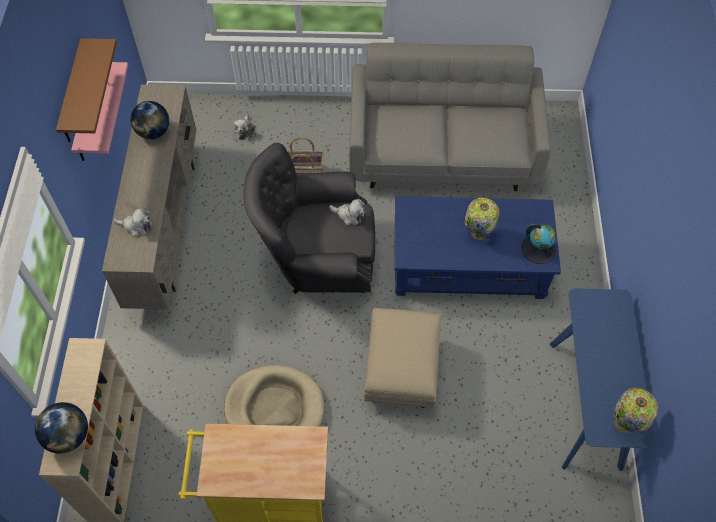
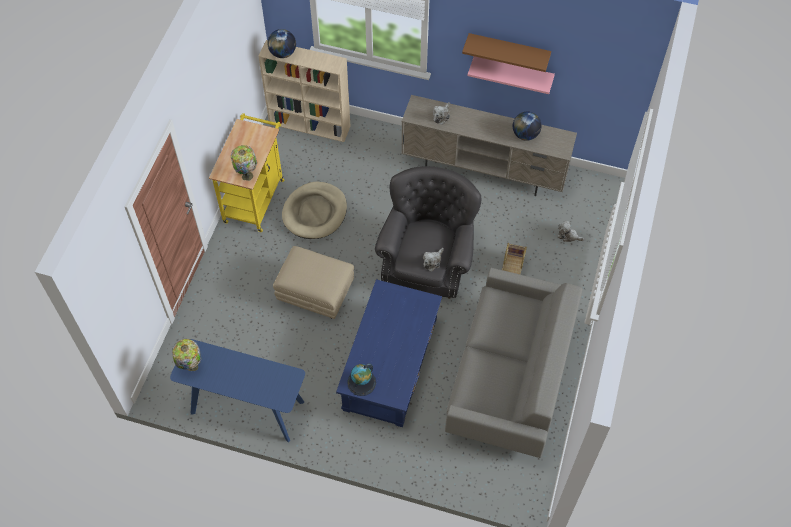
camera: 105 degrees right, 0 degrees up
table lamp [465,198,499,240] -> table lamp moved to [231,145,257,181]

